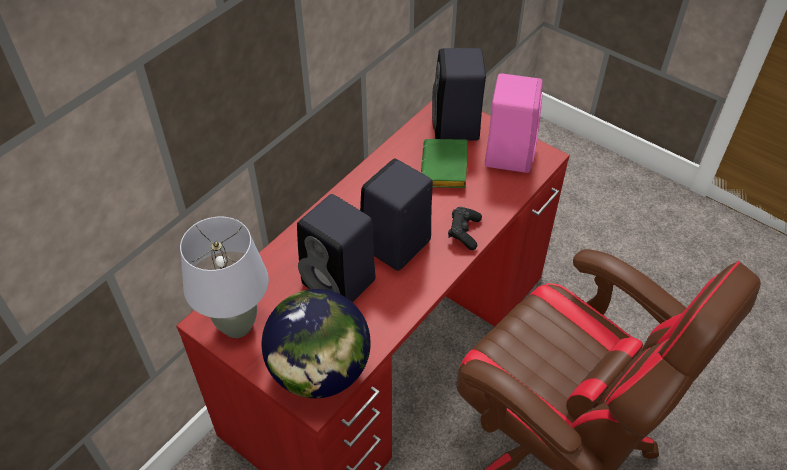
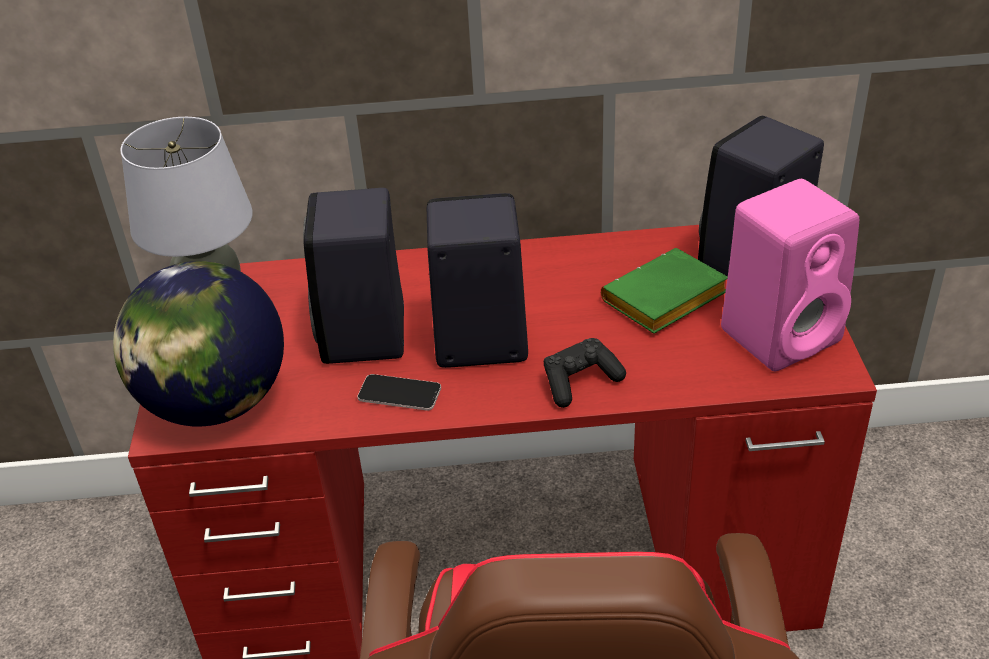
camera: 50 degrees right, 10 degrees down
none -> phone [357,374,441,411]

